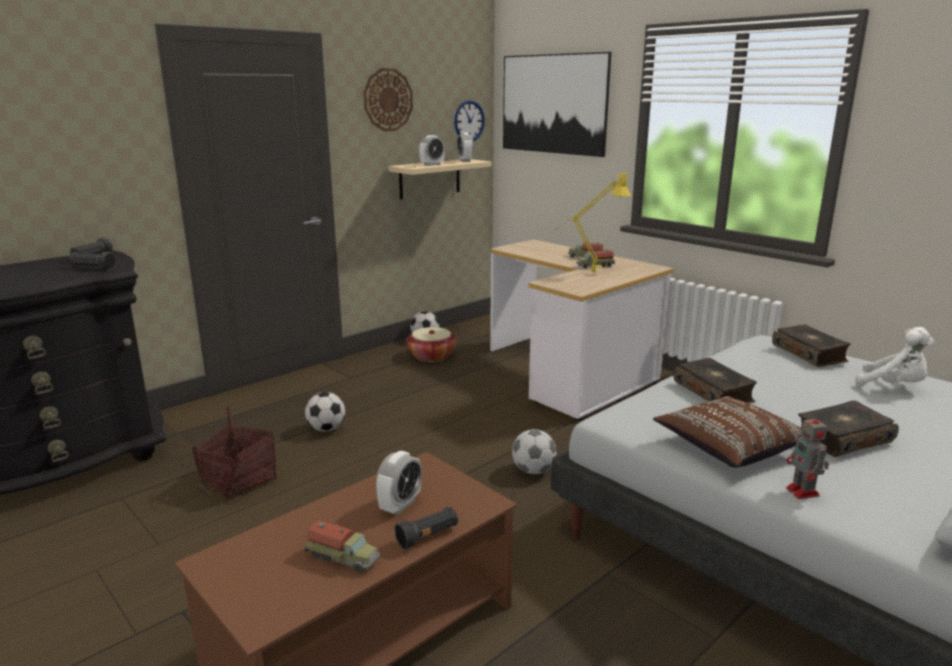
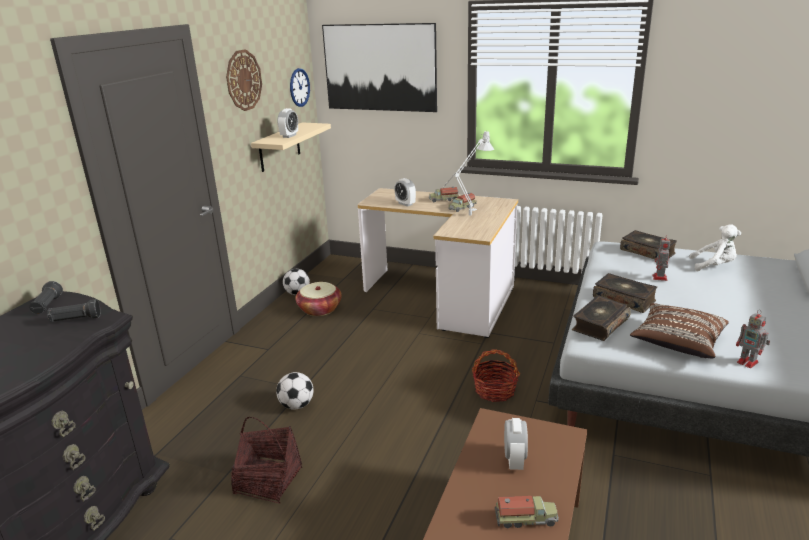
camera: 25 degrees left, 5 degrees up
black flashlight [395,507,458,549] -> none
alarm clock [457,133,474,162] -> alarm clock moved to [394,178,416,207]
football [512,429,556,474] -> basket [472,349,520,402]
yellow table lamp [553,173,631,273] -> grey table lamp [442,131,494,215]
book [798,400,899,457] -> book moved to [572,295,631,341]
none -> toy robot [653,234,670,281]

